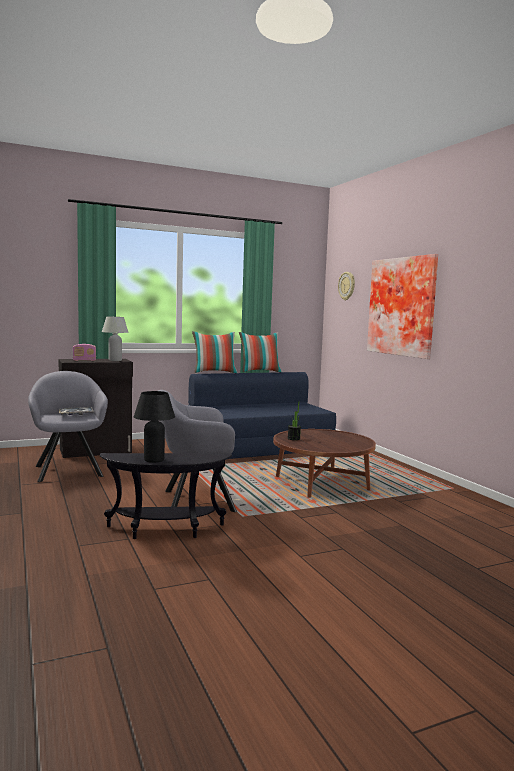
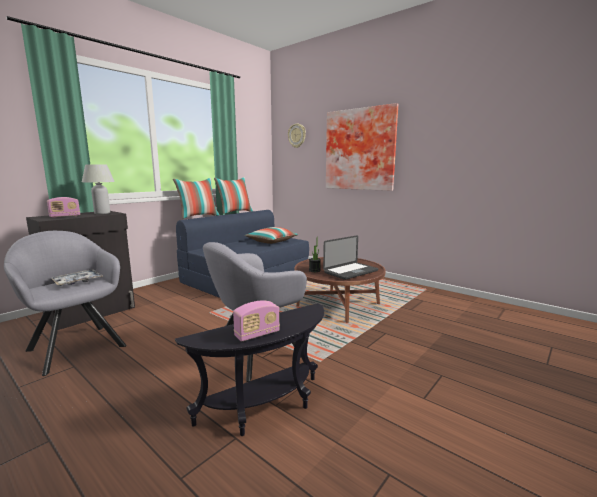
camera: 25 degrees left, 5 degrees up
black table lamp [134,391,175,463] -> radio [233,300,280,342]
none -> pillow [245,227,298,244]
none -> laptop [323,235,378,280]

